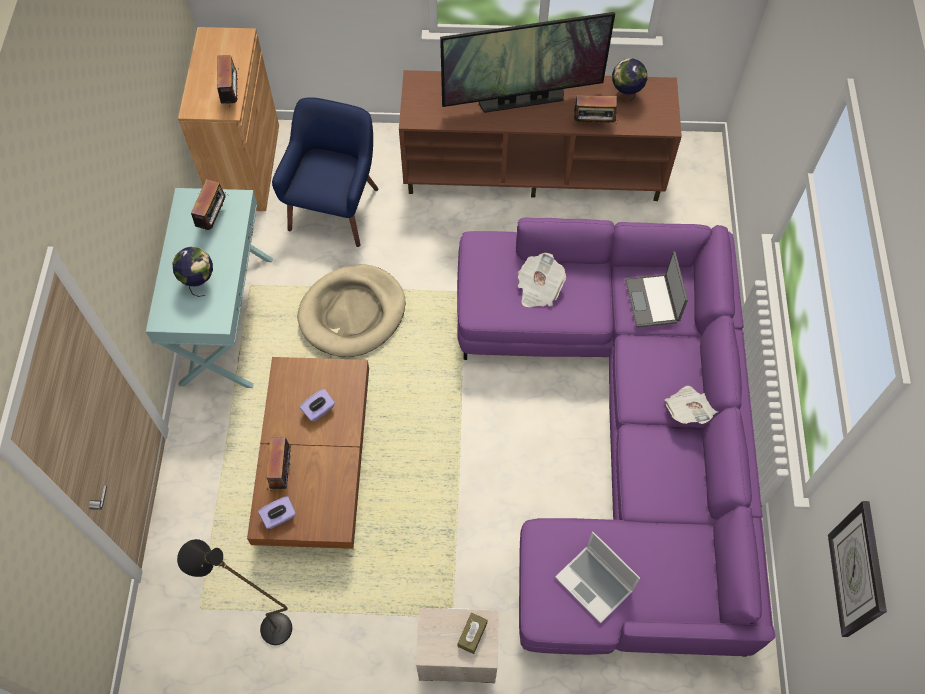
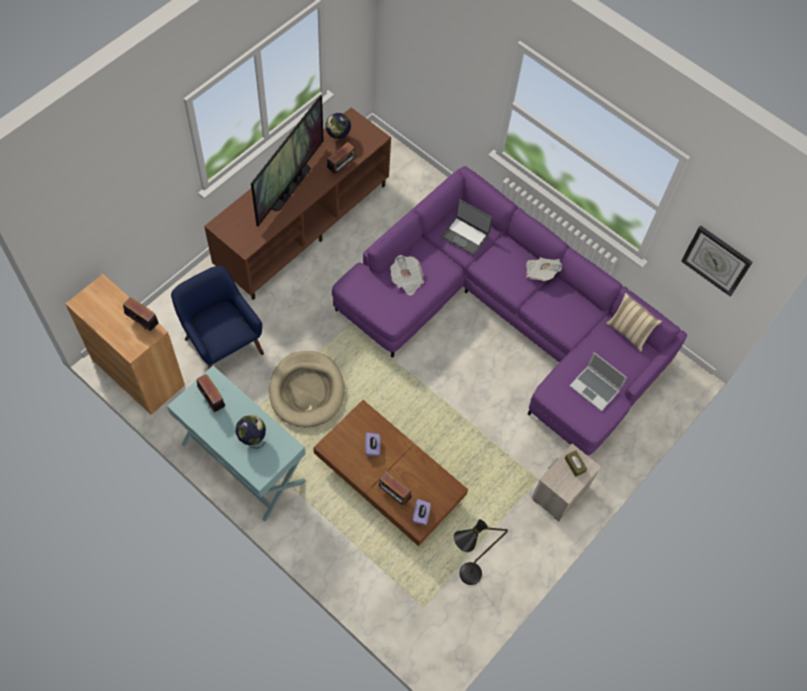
camera: 55 degrees left, 0 degrees up
laptop [555,532,640,623] -> laptop turned 45 degrees clockwise [570,352,627,411]
none -> beige pillow [606,293,662,352]

